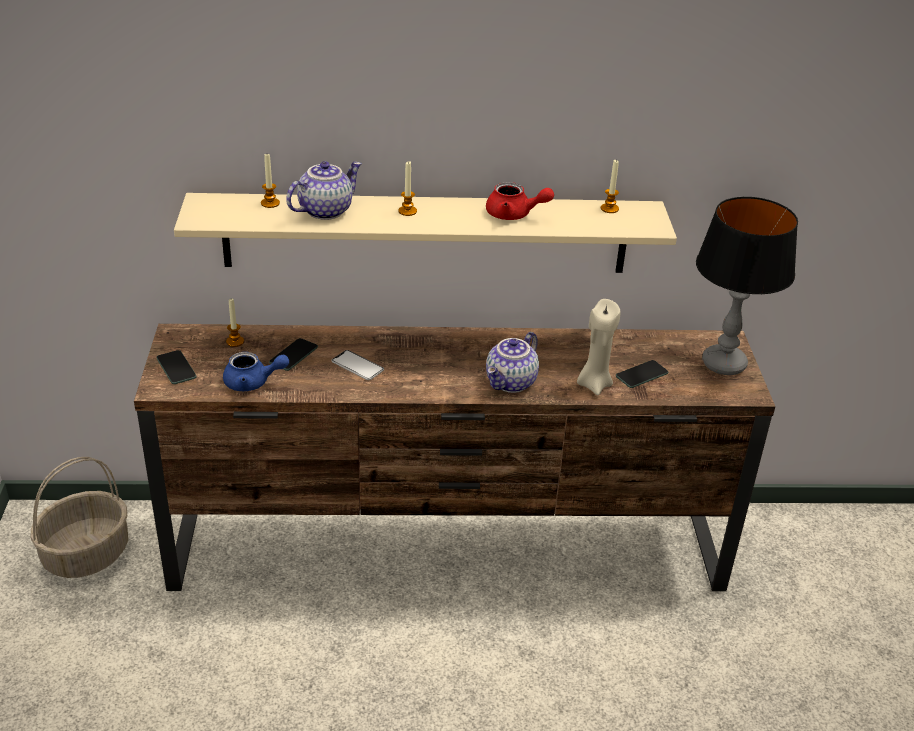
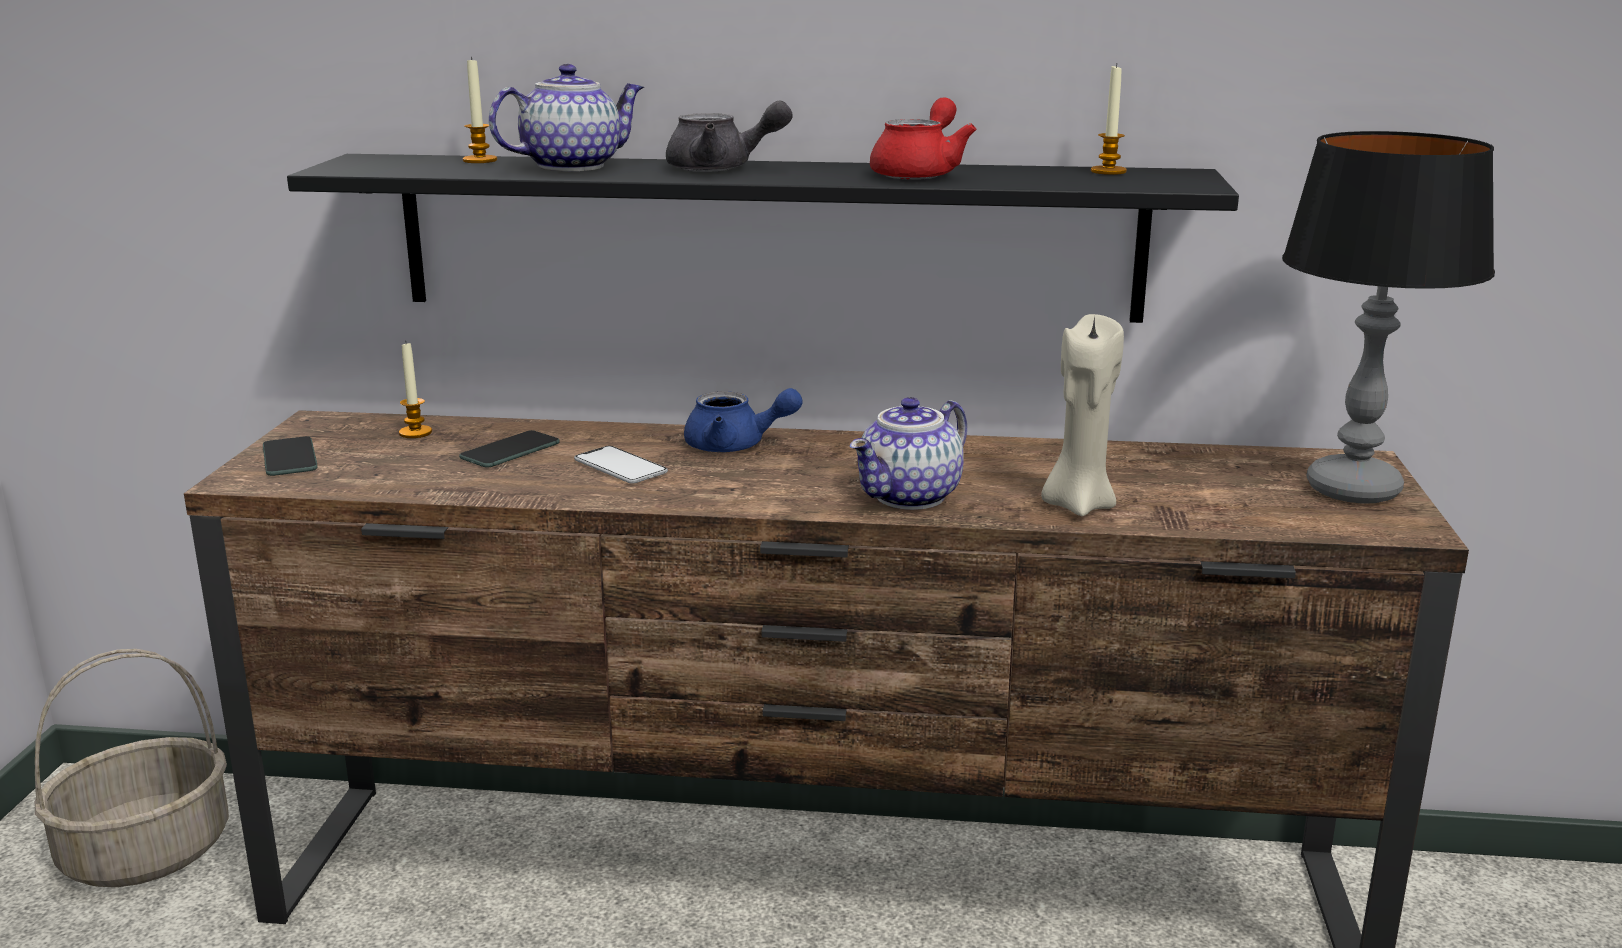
camera: 10 degrees right, 15 degrees down
beige shelf [174,193,677,273] -> black shelf [287,154,1239,323]
blue teapot [223,352,289,391] -> blue teapot moved to [684,388,803,452]
candle [398,161,417,216] -> grey teapot [666,101,793,172]
red teapot [486,182,554,220] -> red teapot turned 90 degrees counterclockwise [870,98,976,180]
phone [616,360,668,388] -> none

